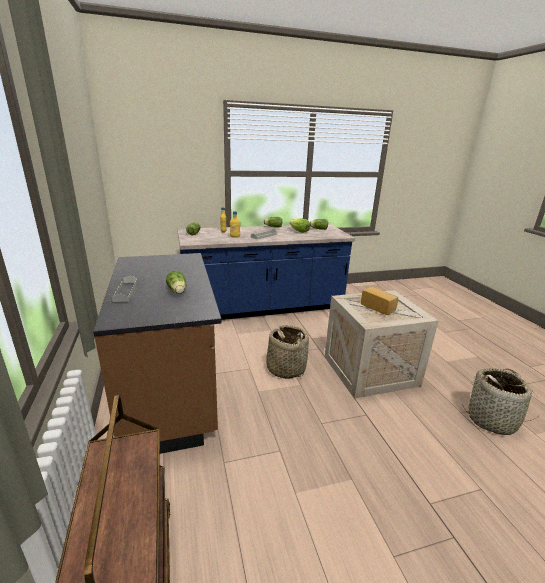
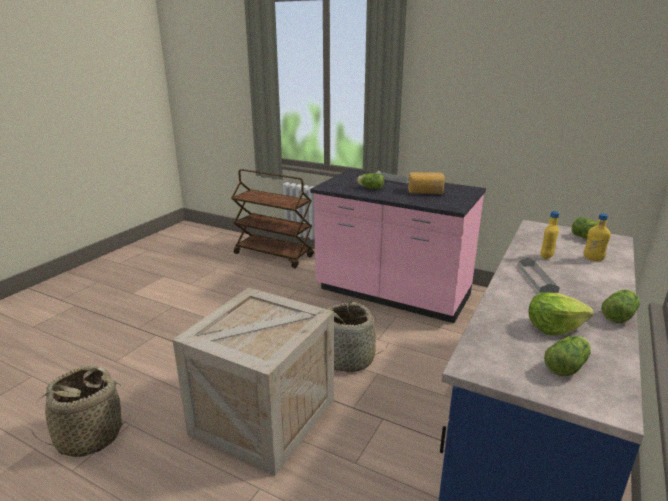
camera: 135 degrees right, 0 degrees up
brown counter [93,253,222,454] -> pink counter [310,170,486,323]
bread [361,287,398,315] -> bread moved to [408,172,445,194]

